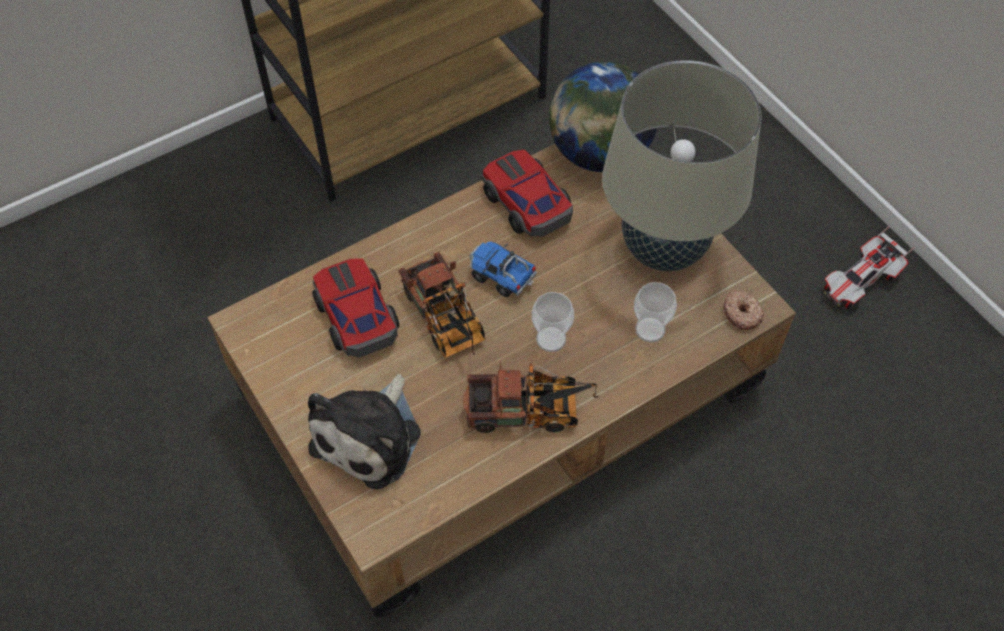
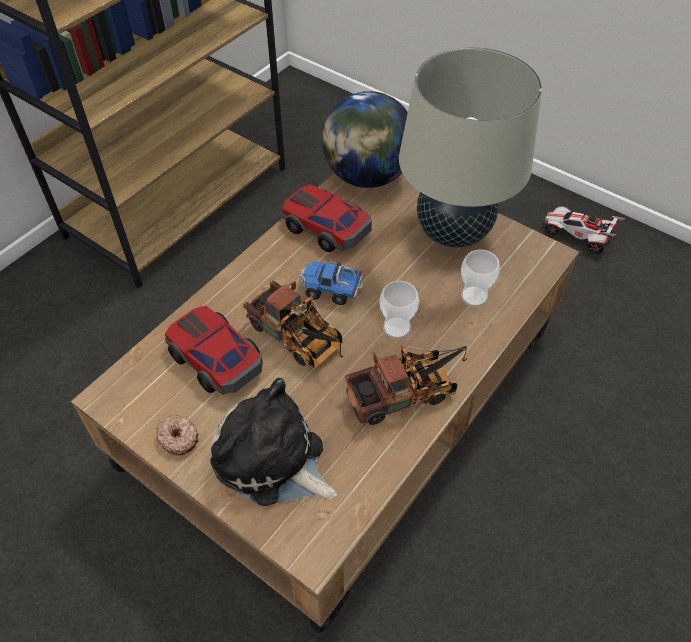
camera: 20 degrees left, 5 degrees down
plush toy [308,374,421,489] -> plush toy turned 120 degrees clockwise [210,378,337,506]
donut [724,291,764,330] -> donut moved to [156,415,199,455]
toy car [824,226,915,310] -> toy car turned 90 degrees clockwise [543,206,625,254]

